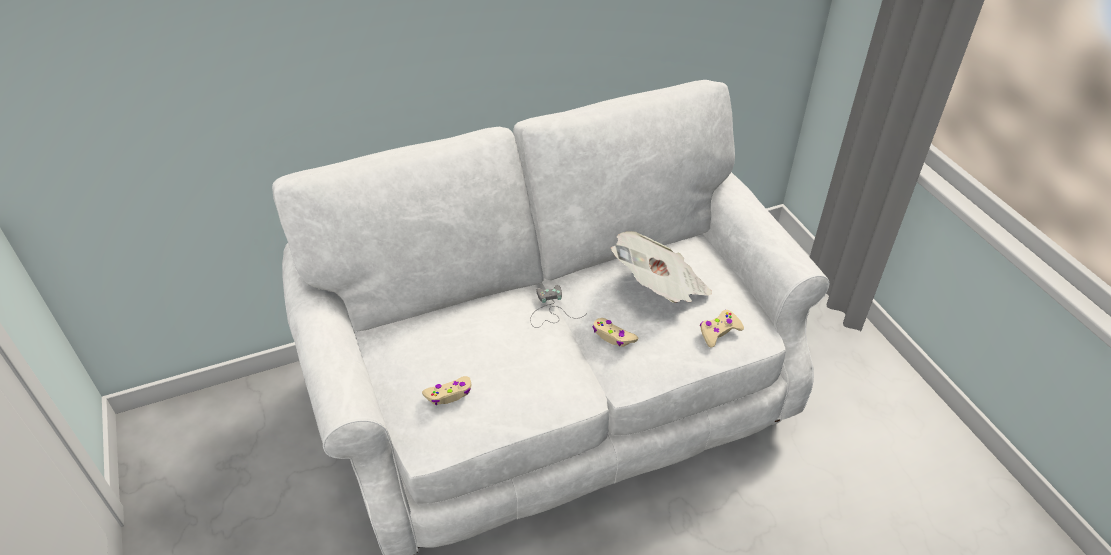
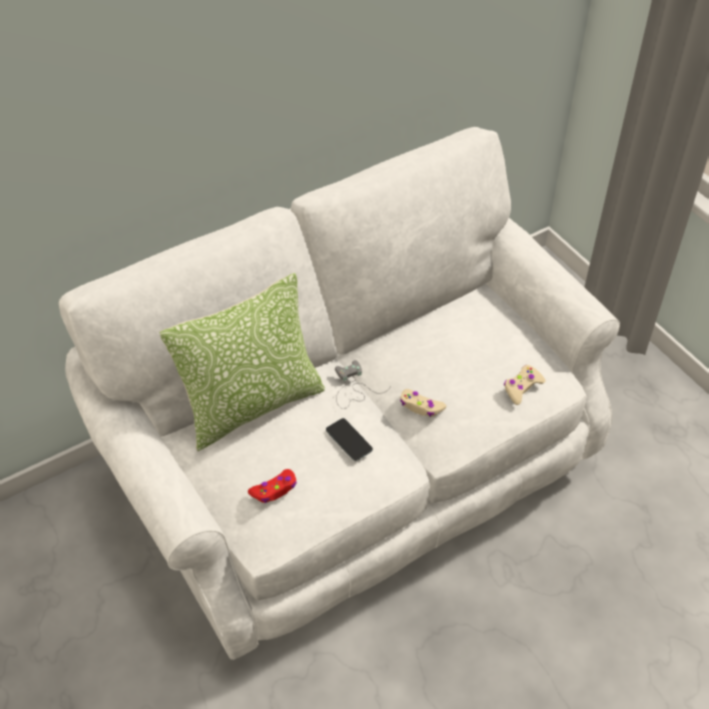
camera: 10 degrees left, 5 degrees up
beige game controller [422,376,471,405] -> red game controller [248,469,297,503]
newspaper [611,231,712,303] -> none
none -> pillow [159,273,325,451]
none -> phone [326,418,373,461]

